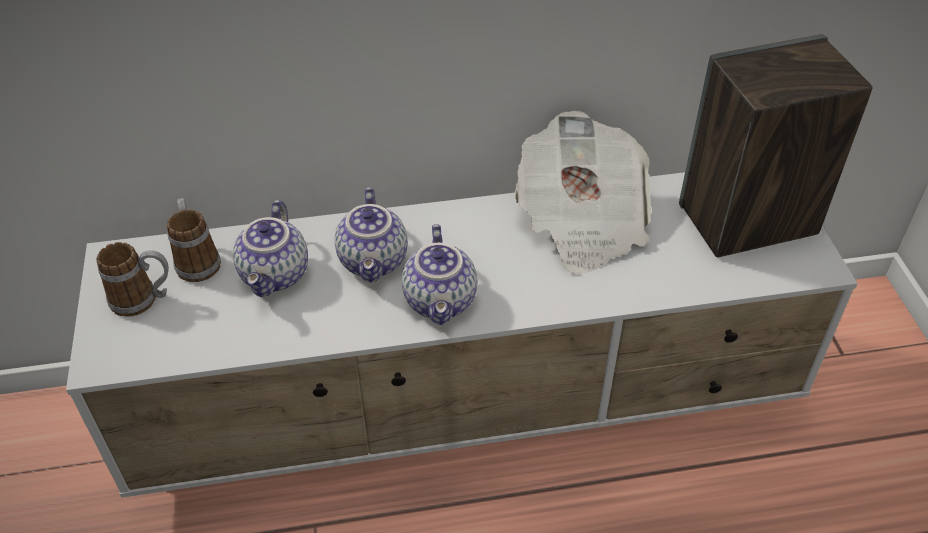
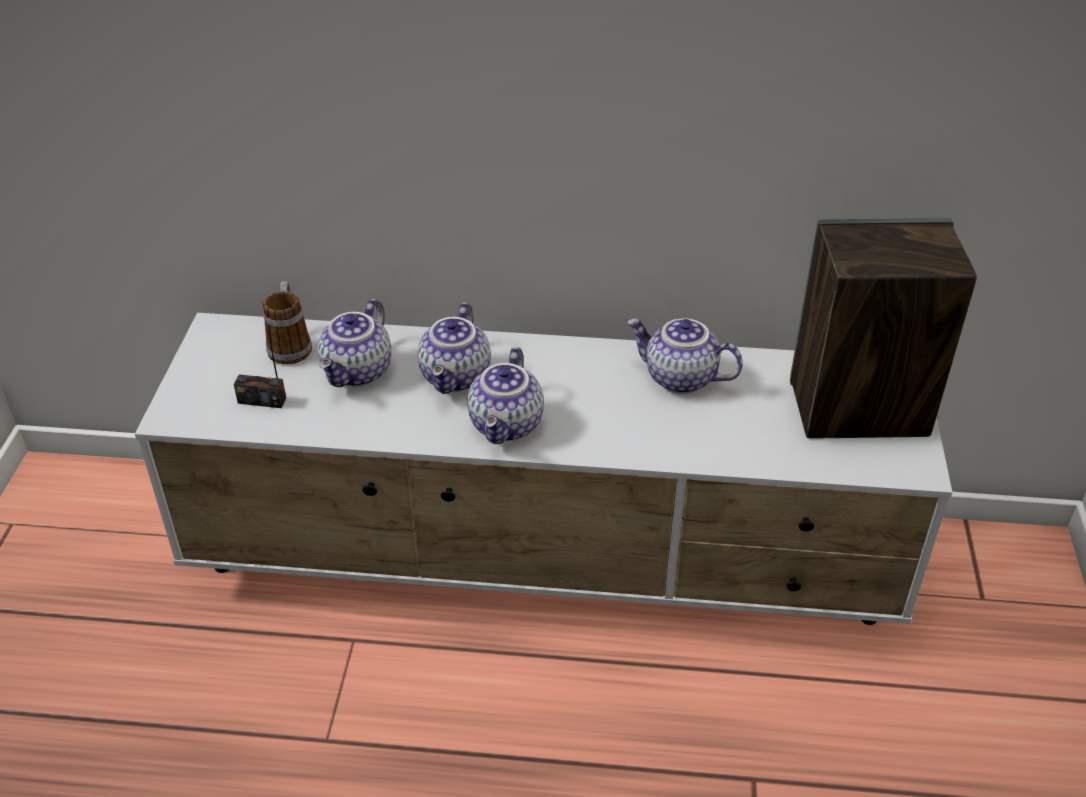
camera: 15 degrees right, 5 degrees down
mug [96,242,169,317] -> none
newspaper [514,111,651,275] -> teapot [627,318,743,394]
none -> radio [234,300,286,408]

